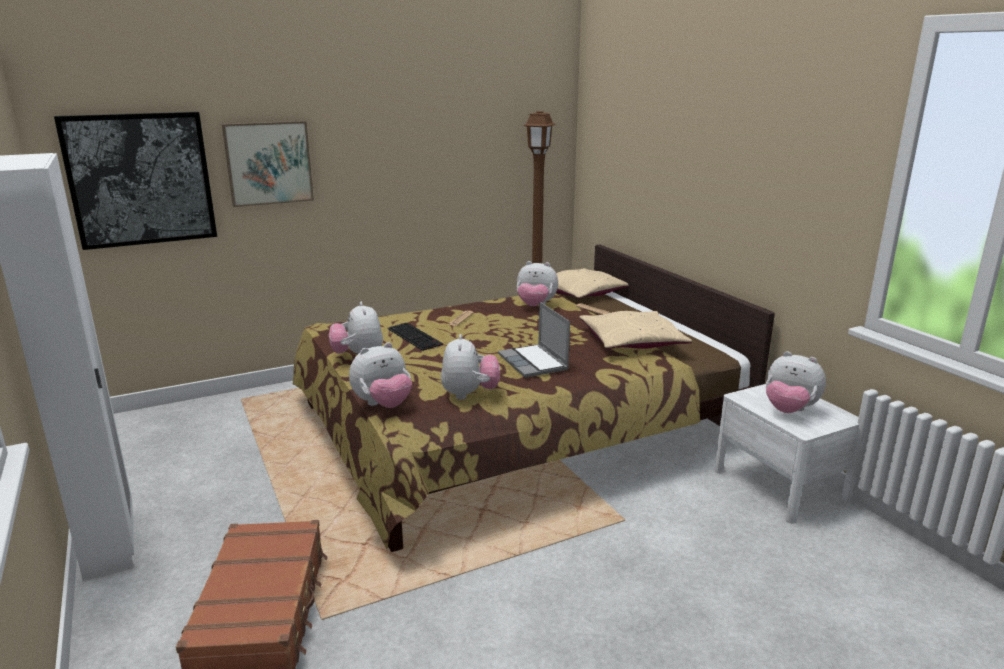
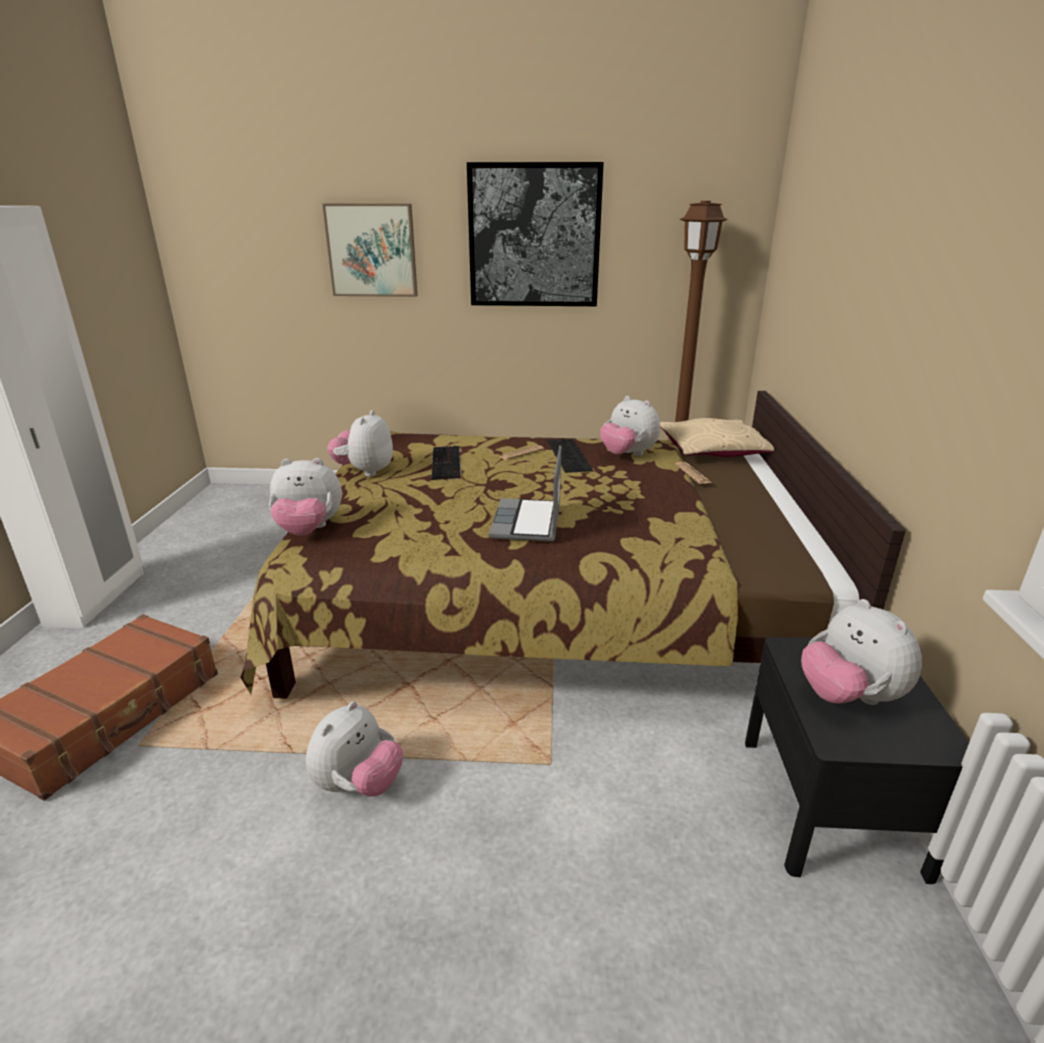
camera: 30 degrees right, 5 degrees up
picture [54,112,217,250] -> picture moved to [467,162,604,306]
plush toy [441,334,500,400] -> plush toy moved to [306,701,403,796]
beige pillow [579,311,692,349] -> none
white nightstand [715,384,860,523] -> black nightstand [745,637,969,884]
none -> keyboard [548,439,593,473]

